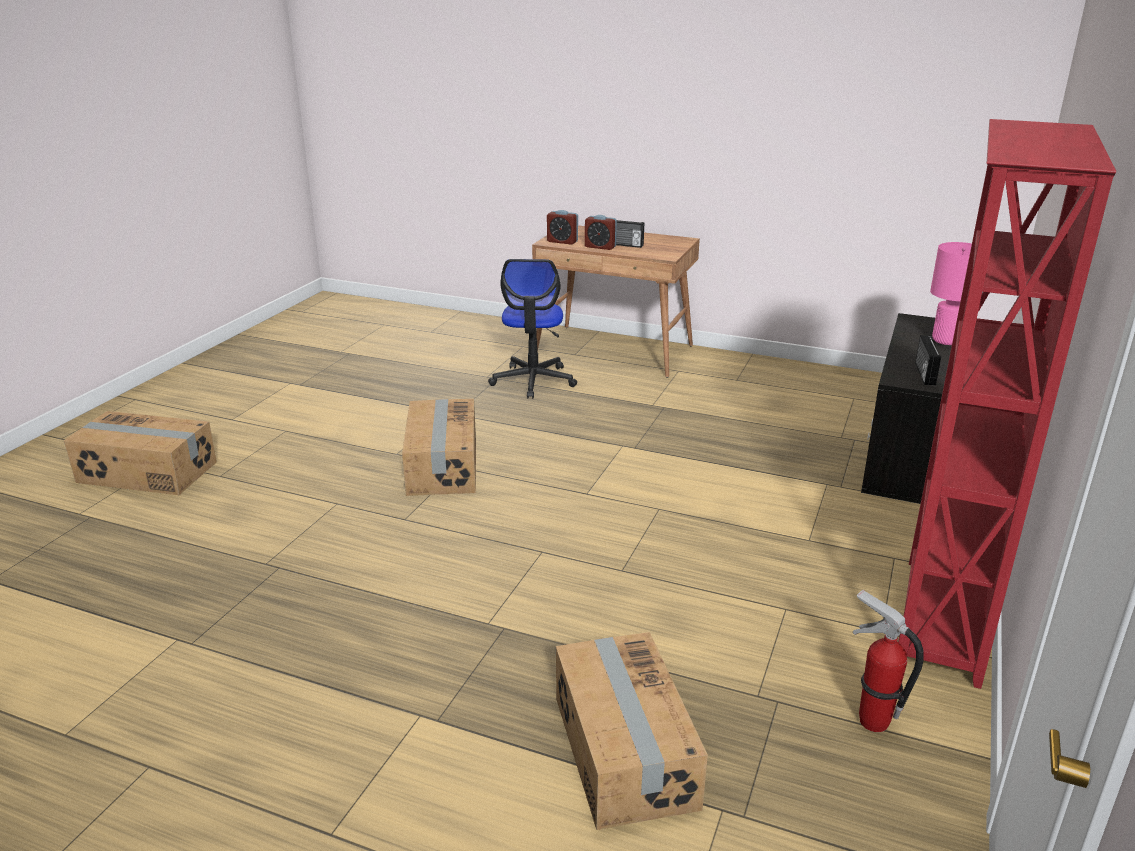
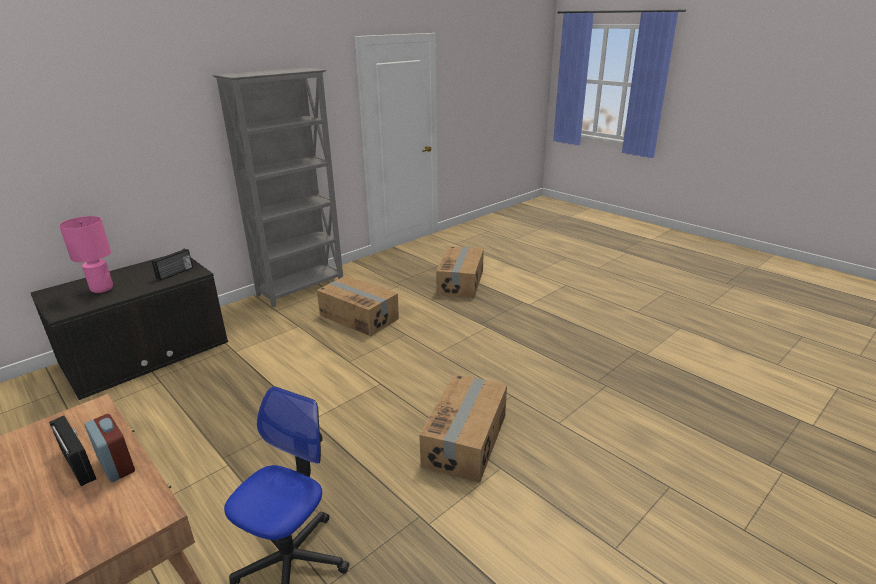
camera: 155 degrees left, 0 degrees up
cardboard box [64,411,217,495] -> cardboard box moved to [317,276,399,337]
alarm clock [547,210,578,245] -> none
fire extinguisher [853,590,924,732] -> none
red bookcase [898,119,1116,689] -> grey bookcase [212,68,343,307]

